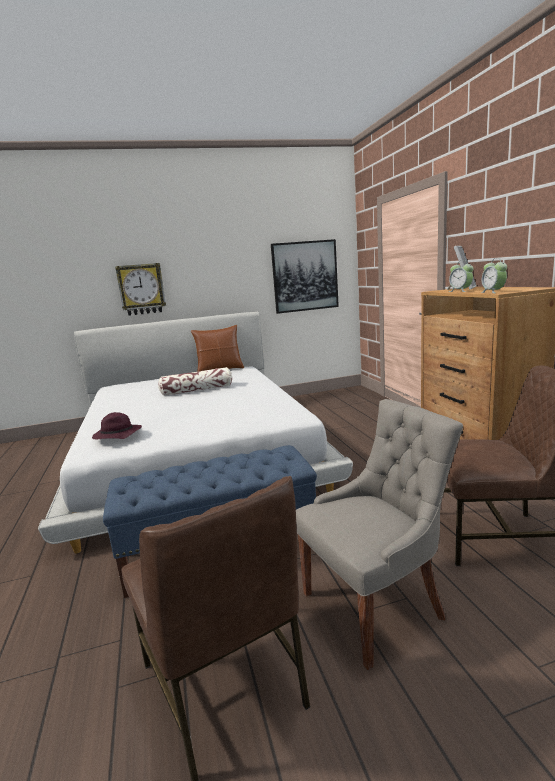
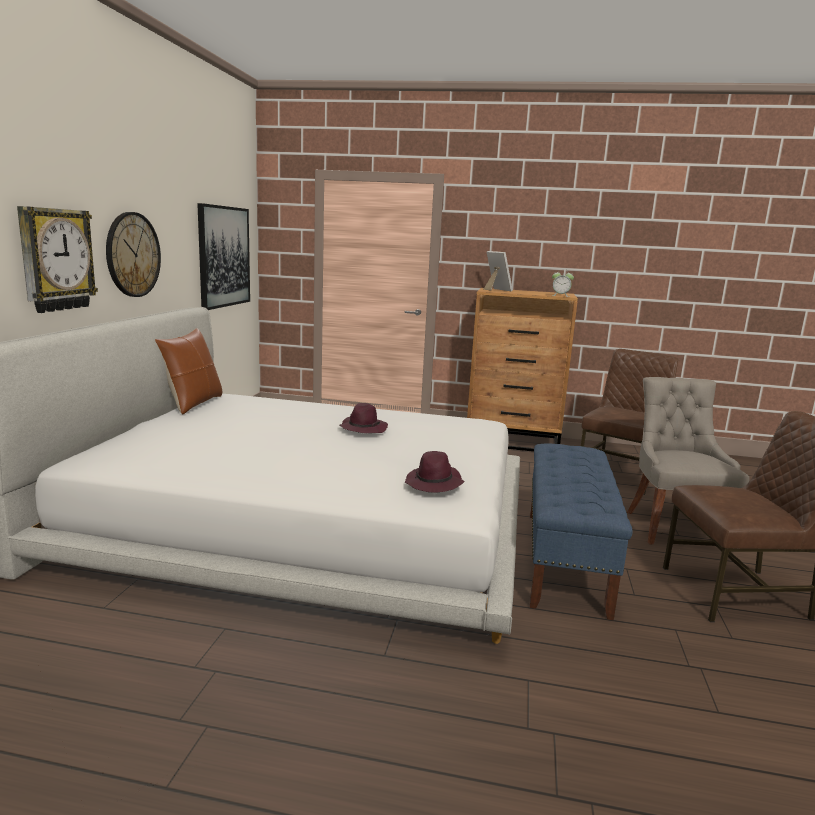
camera: 65 degrees left, 0 degrees up
pillow [158,367,232,396] -> none
alarm clock [449,260,474,292] -> none
none -> wall clock [106,212,161,297]
none -> purple hat [340,403,388,433]

